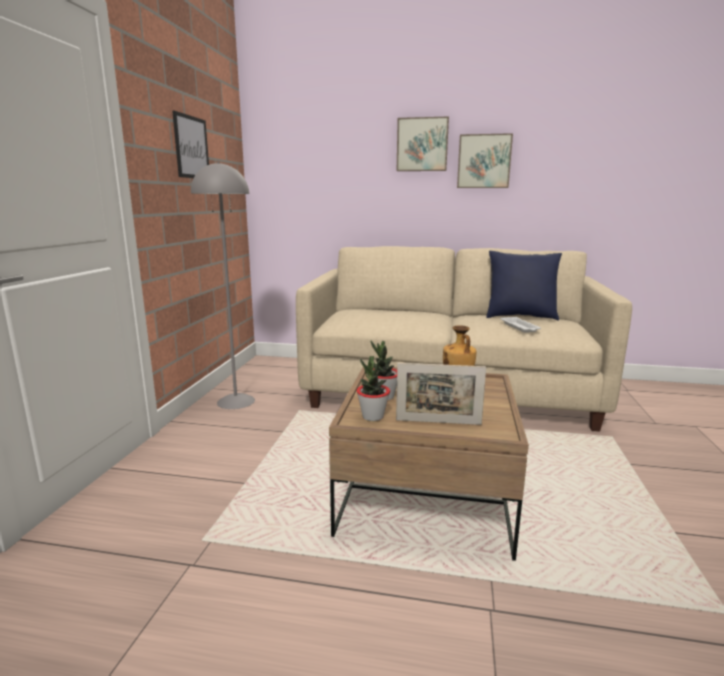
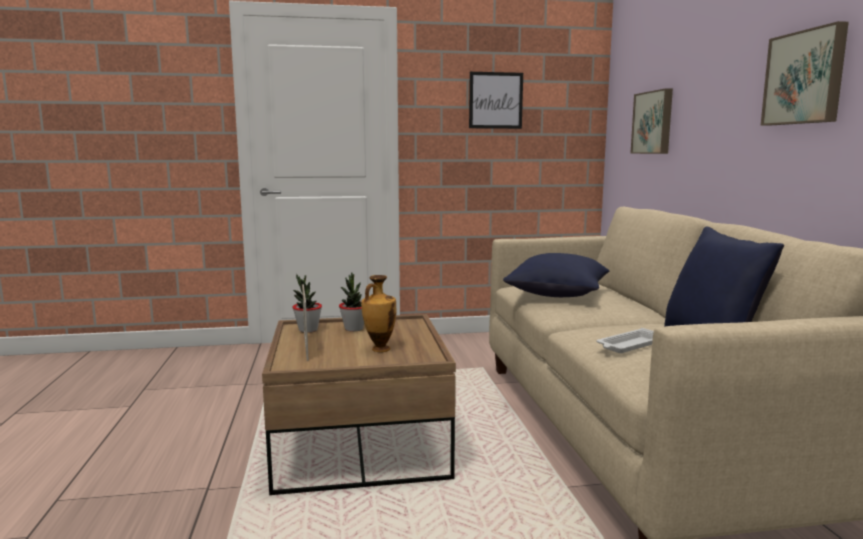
camera: 70 degrees right, 5 degrees down
grey floor lamp [191,162,255,409] -> none
picture [397,116,449,171] -> picture moved to [630,88,673,154]
none -> blue pillow [503,253,610,297]

